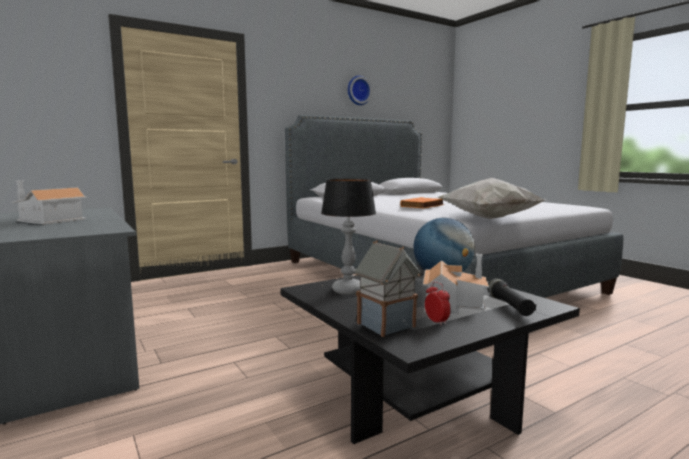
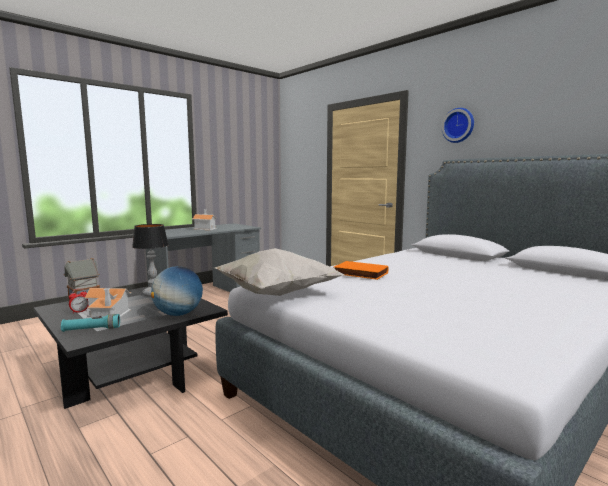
camera: 80 degrees right, 0 degrees up
wall clock [348,76,372,105] -> wall clock moved to [442,108,474,143]
black flashlight [487,278,536,316] -> turquoise flashlight [61,314,120,332]

